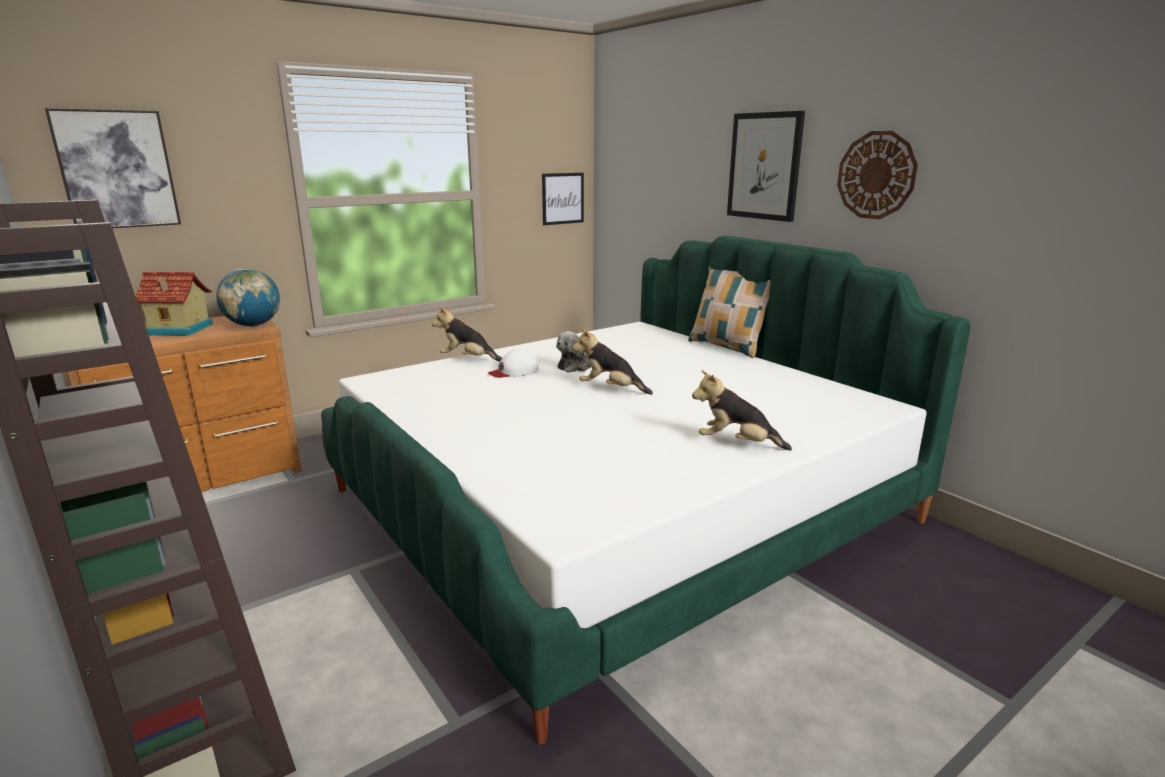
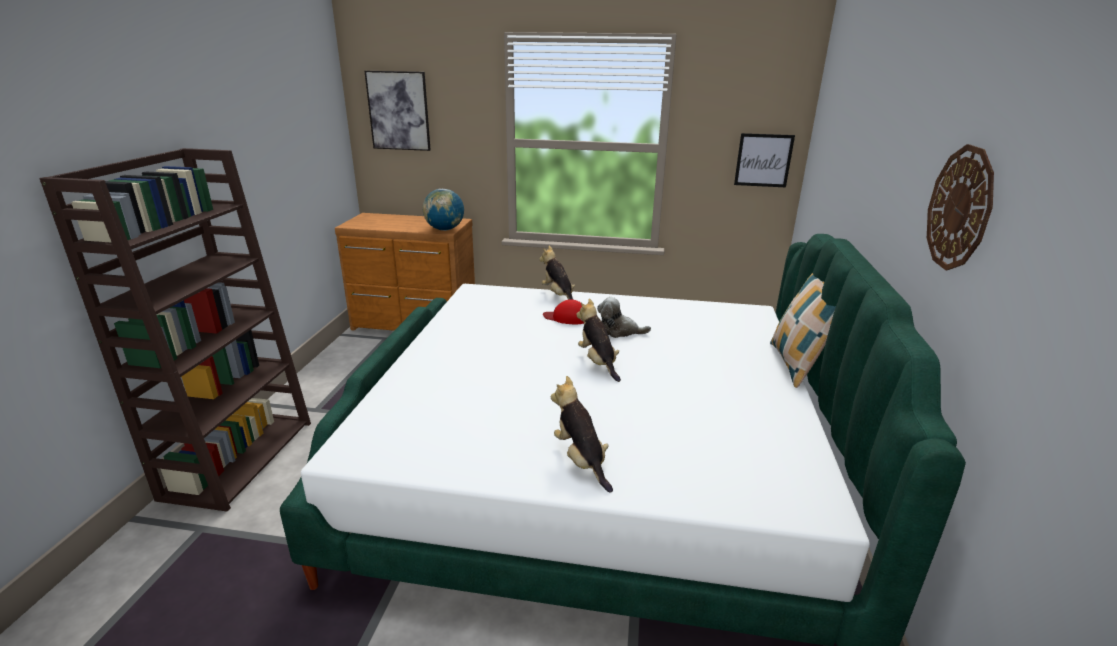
camera: 45 degrees right, 5 degrees up
toy house [135,272,213,335] -> none
white cap [488,349,539,377] -> red cap [543,299,584,324]
picture [727,111,805,222] -> none

